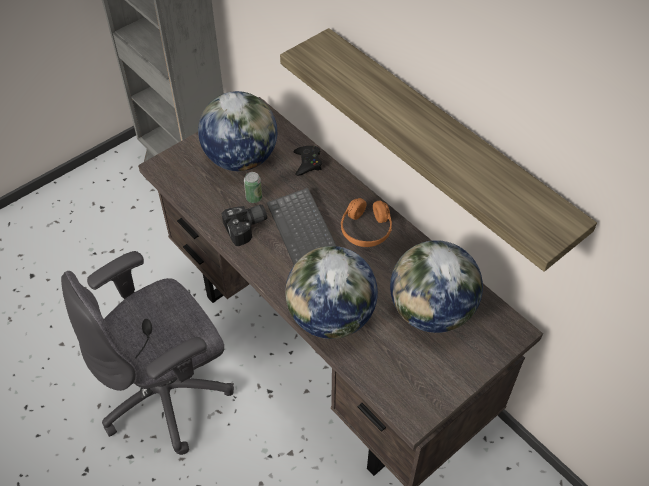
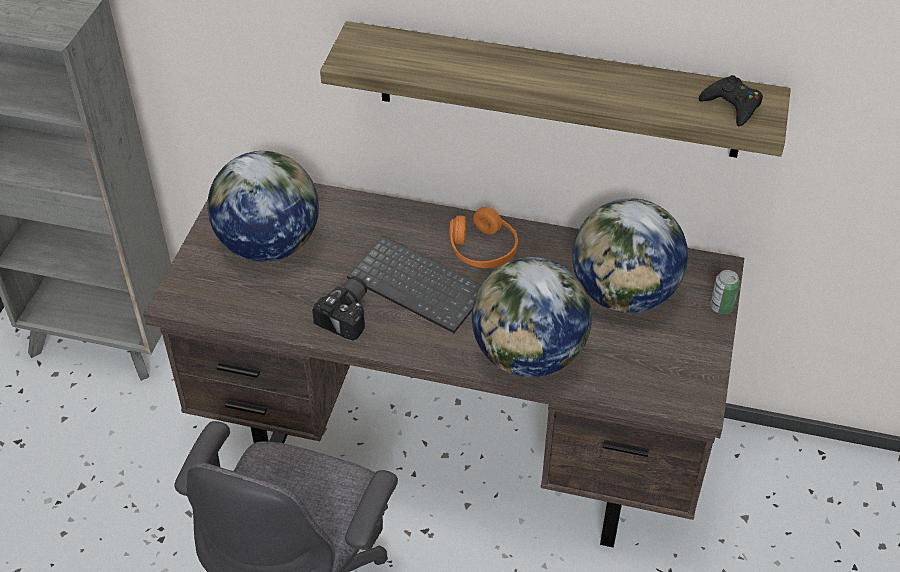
camera: 35 degrees left, 5 degrees down
can [244,172,262,203] -> can moved to [710,270,740,314]
black game controller [294,146,322,176] -> black game controller moved to [699,75,763,126]

